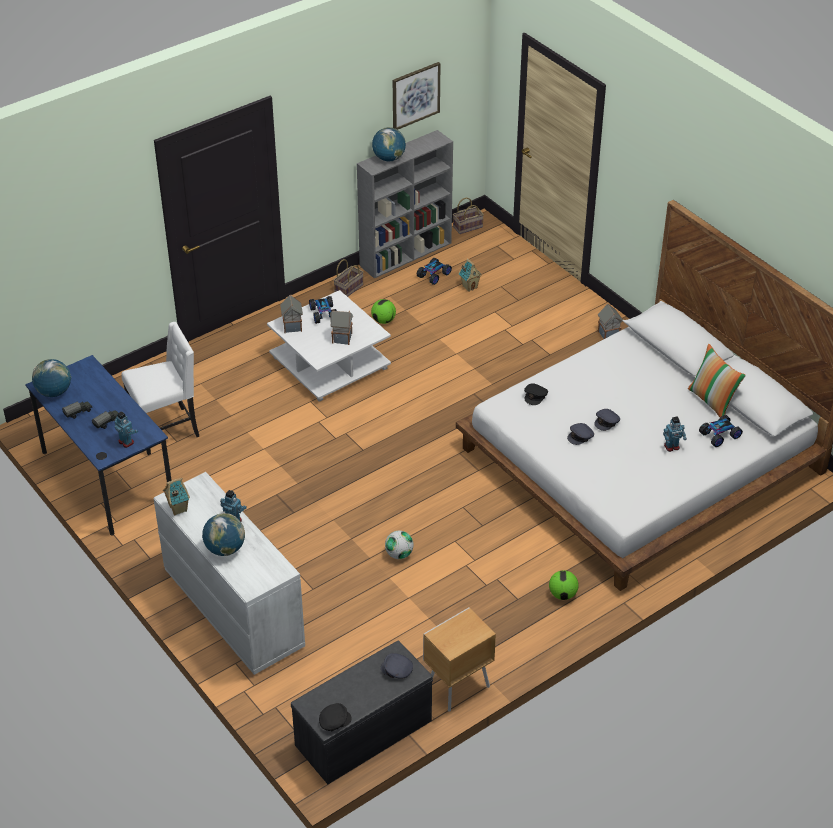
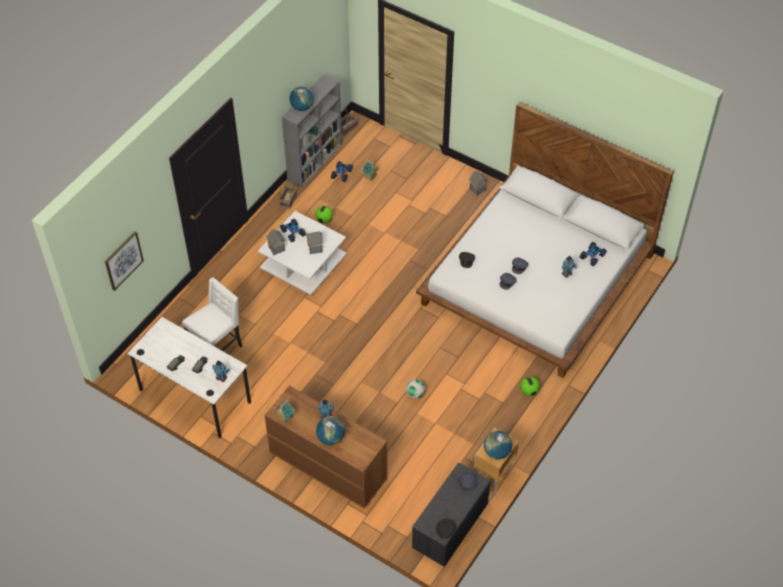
camera: 20 degrees left, 10 degrees up
blue desk [25,355,172,536] -> white desk [127,317,251,438]
globe [32,359,71,397] -> globe moved to [484,431,512,459]
white dresser [153,472,305,675] -> brown dresser [265,385,387,509]
picture [393,62,441,130] -> picture moved to [105,231,144,291]
pillow [688,344,746,417] -> none

